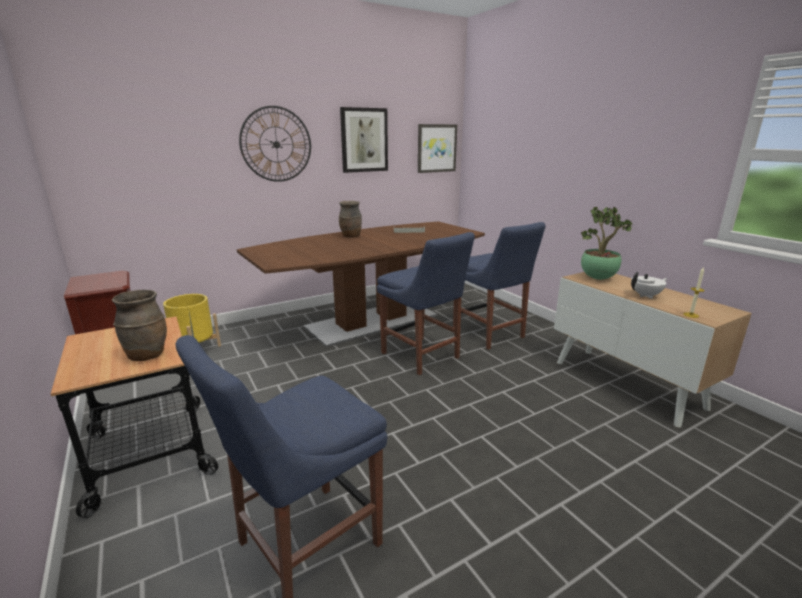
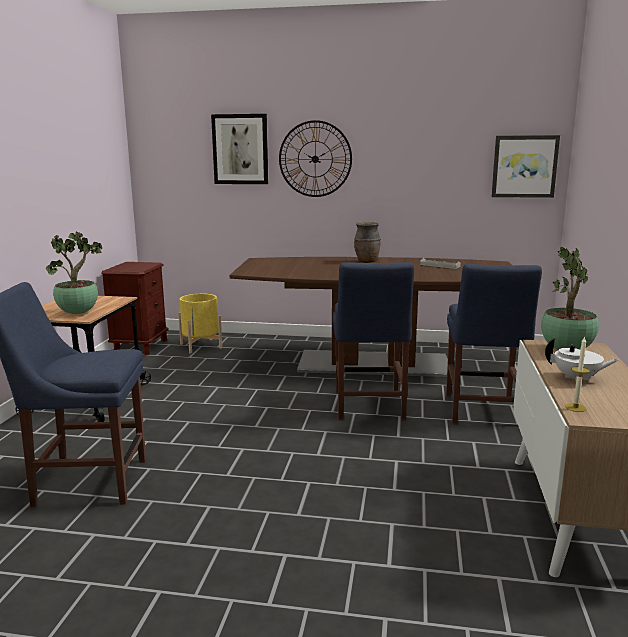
camera: 40 degrees right, 5 degrees down
brown vase [112,290,167,361] -> potted plant [46,231,102,314]
picture [340,107,388,173] -> picture moved to [211,114,268,184]

